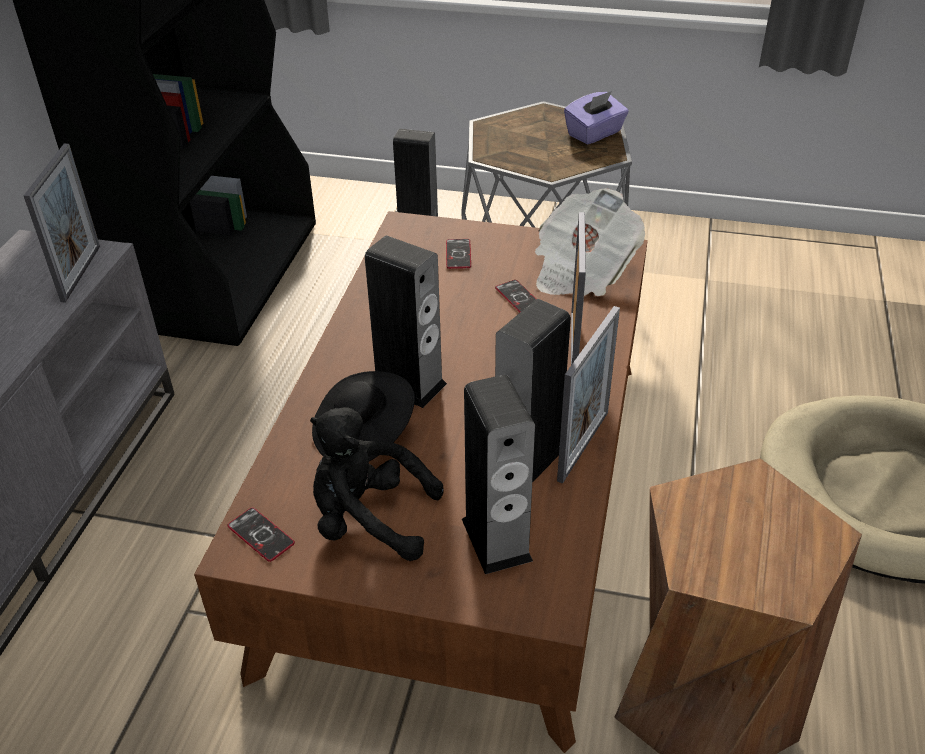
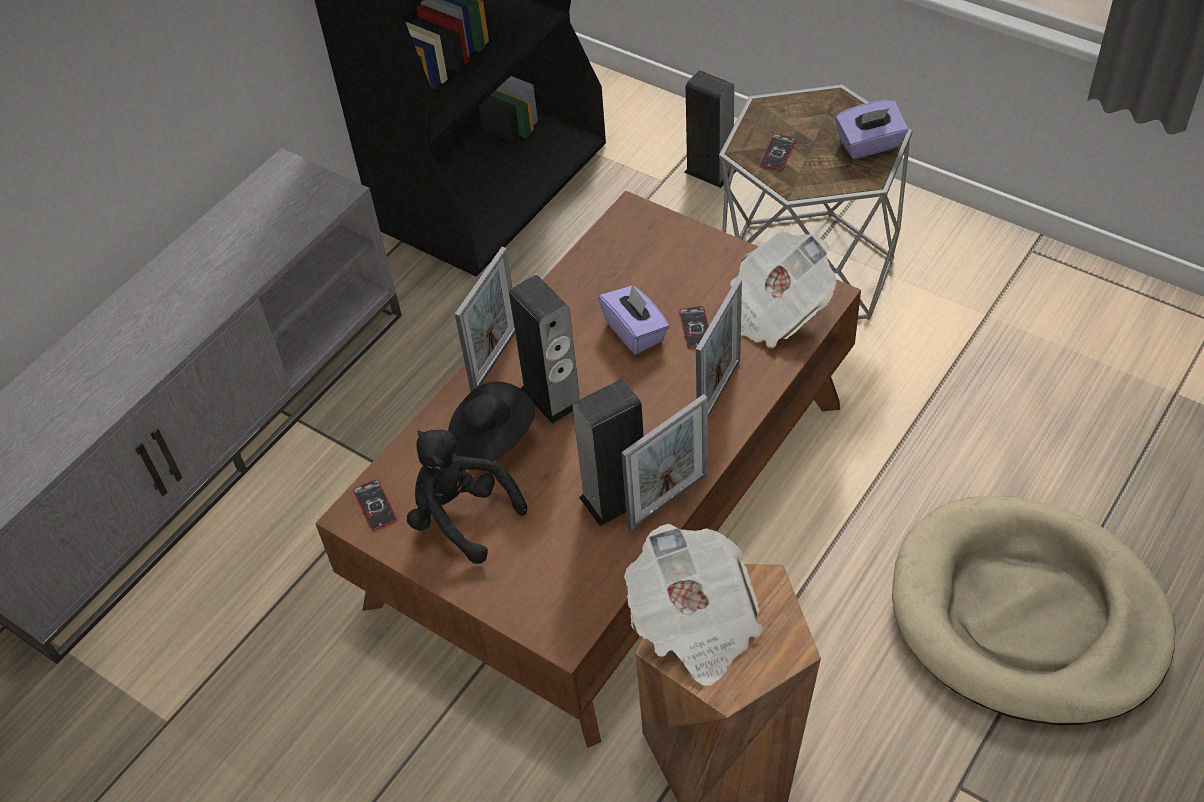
camera: 25 degrees right, 10 degrees up
picture frame [24,144,100,302] -> picture frame moved to [455,247,515,392]
phone [446,239,471,269] -> phone moved to [760,134,796,170]
speaker [462,375,535,574] -> none
none -> purple tissue box [599,284,670,354]
none -> newspaper [624,524,763,685]

